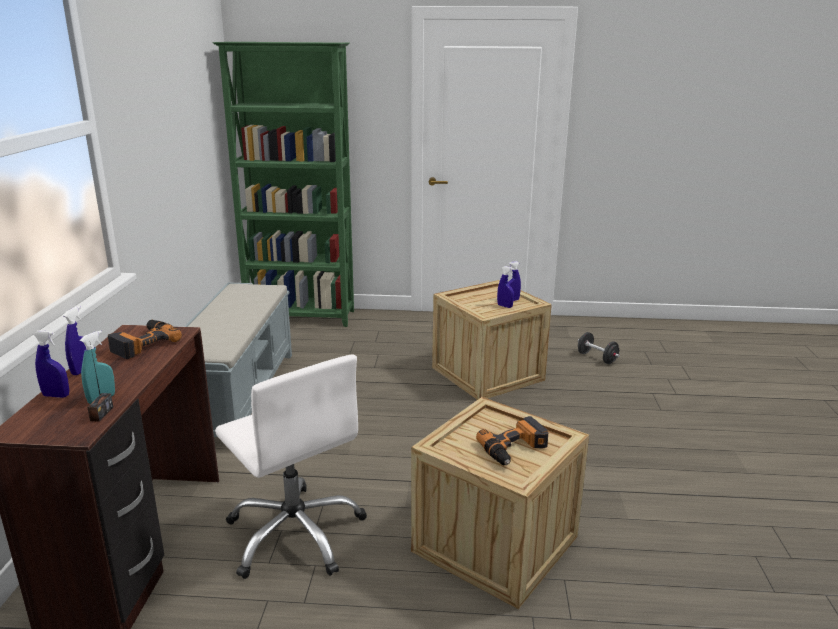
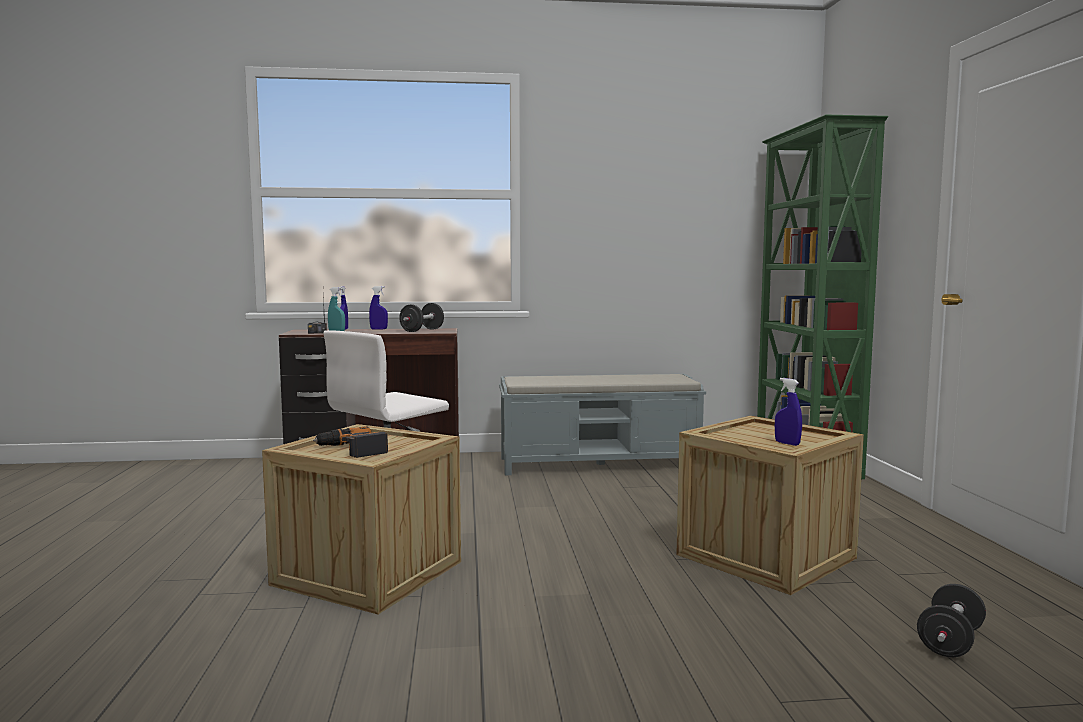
camera: 80 degrees right, 15 degrees down
power drill [108,320,182,359] -> black dumbbell [399,303,444,332]
blue spray bottle [497,266,514,308] -> none

